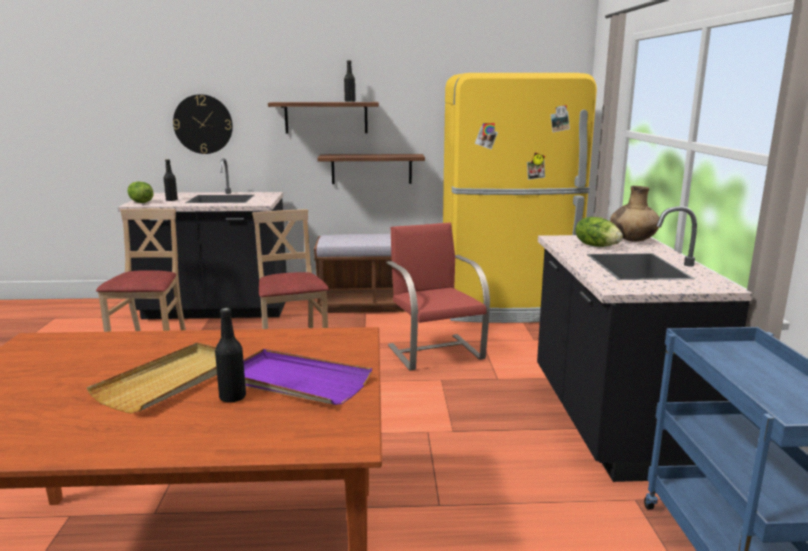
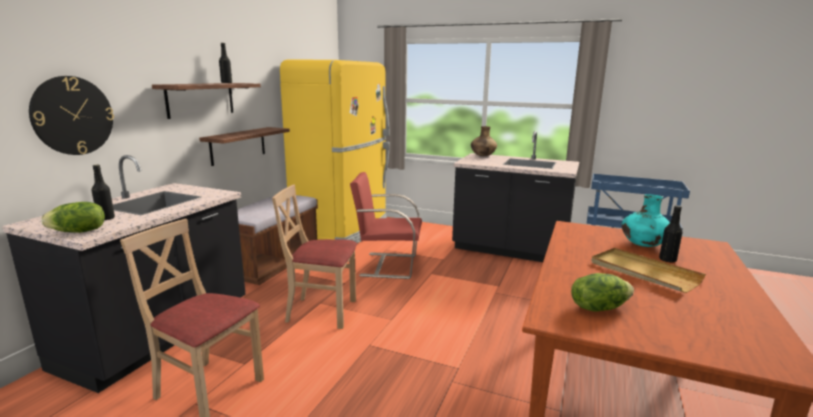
camera: 65 degrees left, 0 degrees up
purple tray [243,349,372,405] -> turquoise vase [622,194,670,247]
lettuce [575,217,623,247] -> lettuce moved to [571,273,634,312]

